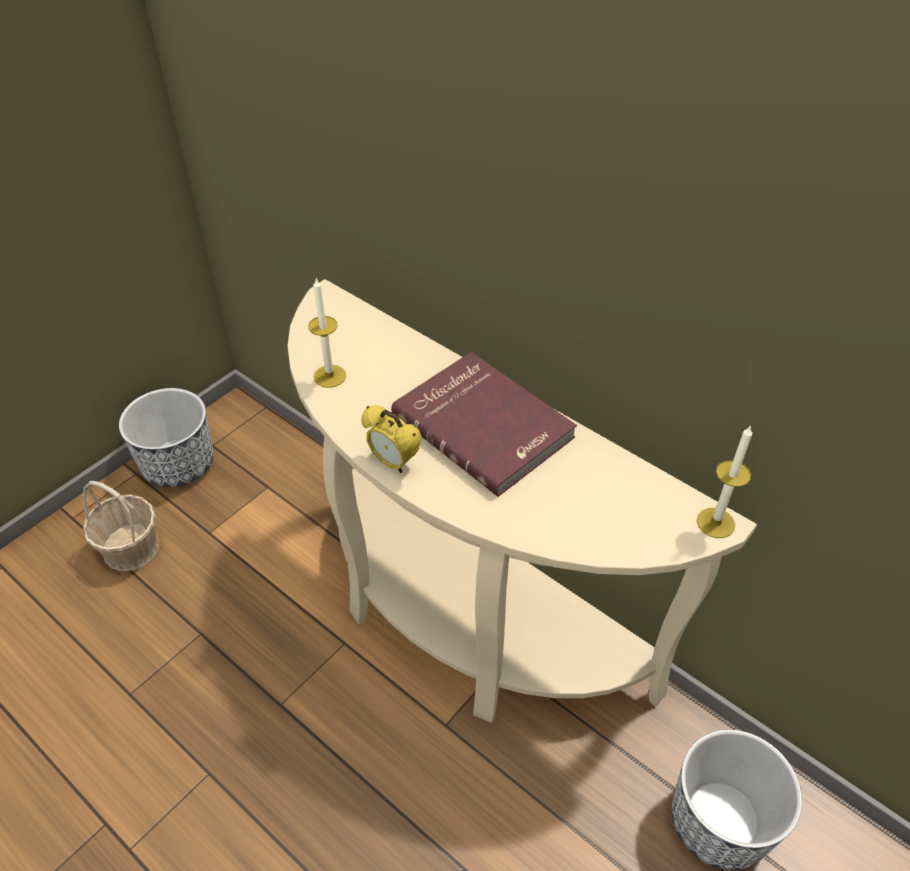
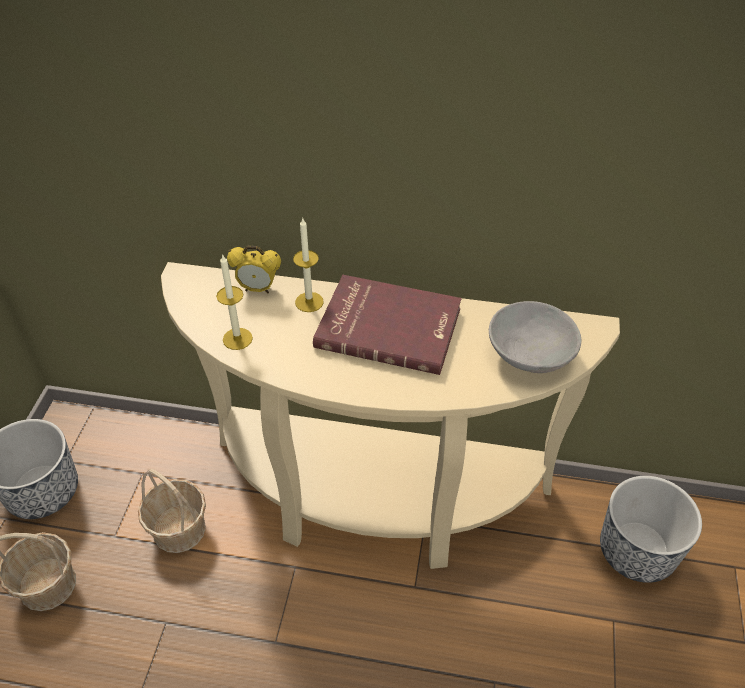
camera: 30 degrees left, 0 degrees up
alarm clock [361,405,422,473] -> alarm clock moved to [227,246,281,294]
candle [697,425,752,538] -> candle moved to [293,218,324,312]
none -> basket [138,469,206,553]
none -> grey bowl [489,301,581,373]

